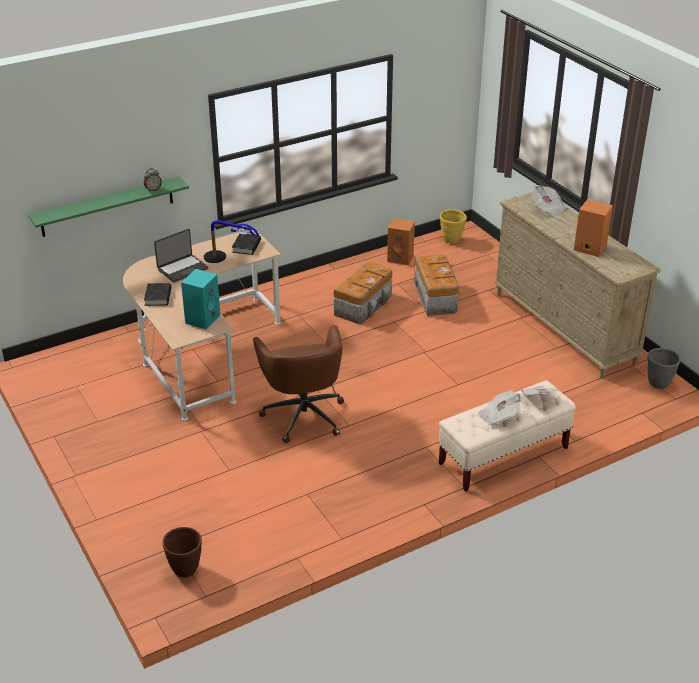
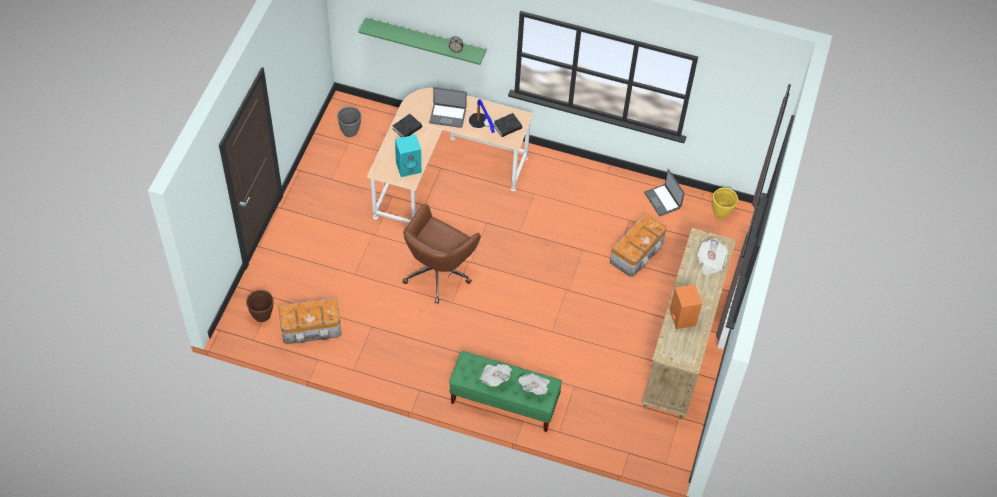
camera: 45 degrees right, 20 degrees up
storage box [334,261,392,324] -> storage box moved to [278,298,342,344]
orange speaker [387,218,415,265] -> laptop [644,170,685,216]
beige bench [439,380,576,492] -> green bench [449,351,562,432]
grey planter [648,348,681,389] -> grey planter moved to [337,106,361,137]

